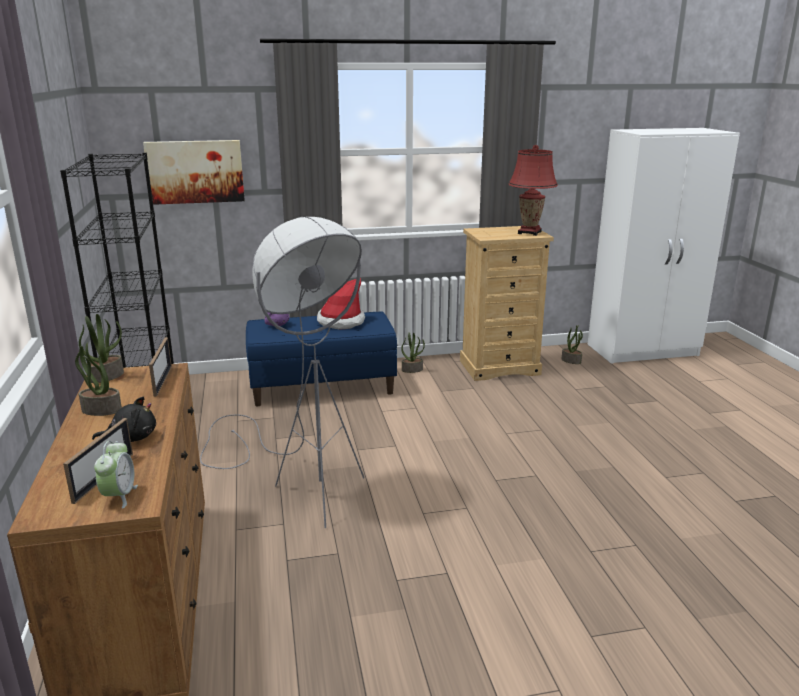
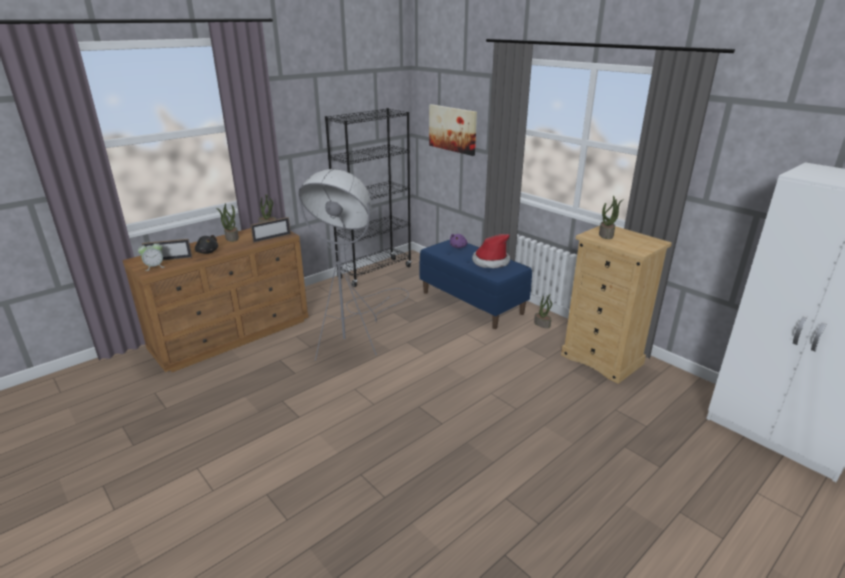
camera: 60 degrees right, 5 degrees up
red table lamp [509,145,558,236] -> none
potted plant [562,325,583,364] -> potted plant moved to [599,196,624,239]

